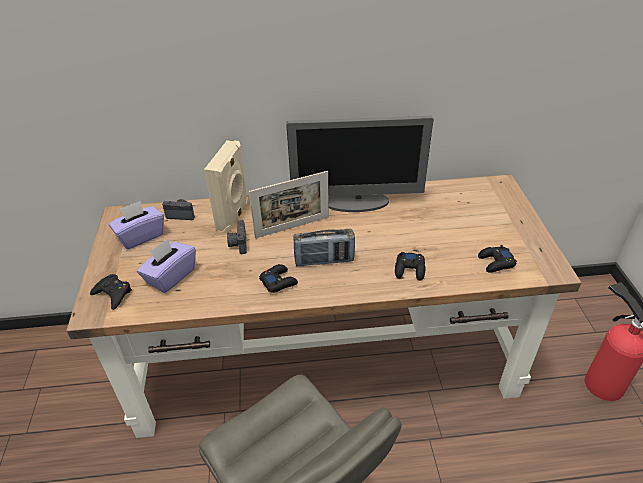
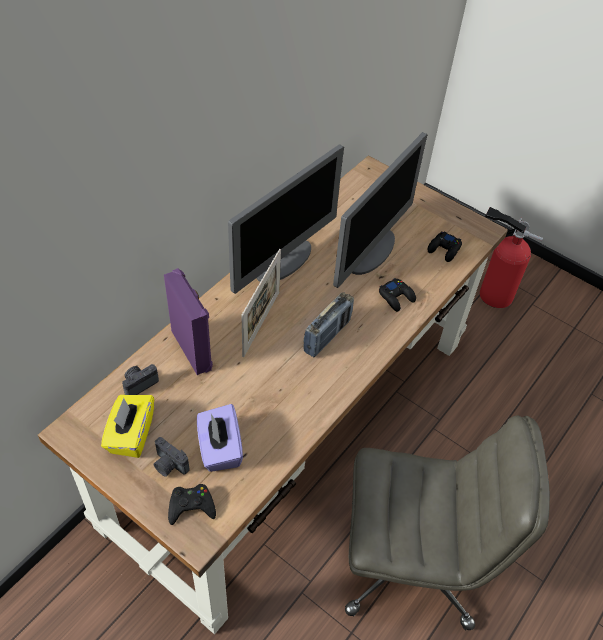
camera: 50 degrees left, 10 degrees up
purple tissue box [109,201,164,249] -> yellow tissue box [101,395,154,458]
beige speaker [204,140,248,233] -> purple speaker [164,268,213,375]
camera [227,220,247,254] -> camera moved to [154,437,190,477]
black game controller [259,264,298,293] -> none
none -> monitor [333,132,427,288]

